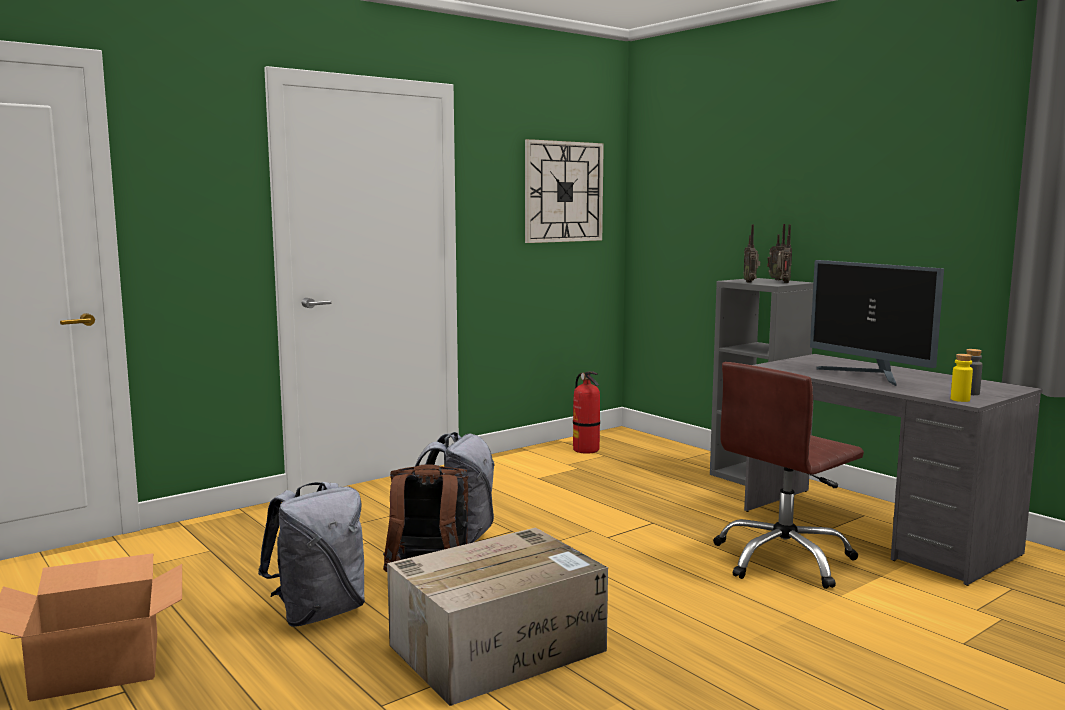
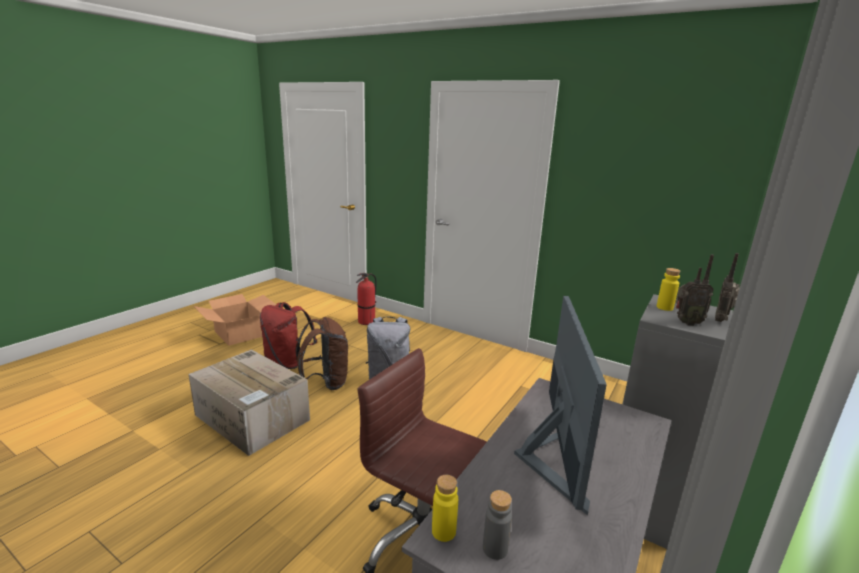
camera: 70 degrees right, 10 degrees up
grey backpack [258,482,365,627] -> red backpack [260,302,317,369]
wall clock [525,139,604,243] -> none
fire extinguisher [573,371,600,454] -> fire extinguisher moved to [356,273,376,325]
radio [744,225,760,282] -> yellow bottle [657,268,681,311]
monitor [810,260,944,386] -> monitor turned 150 degrees clockwise [514,296,606,516]

